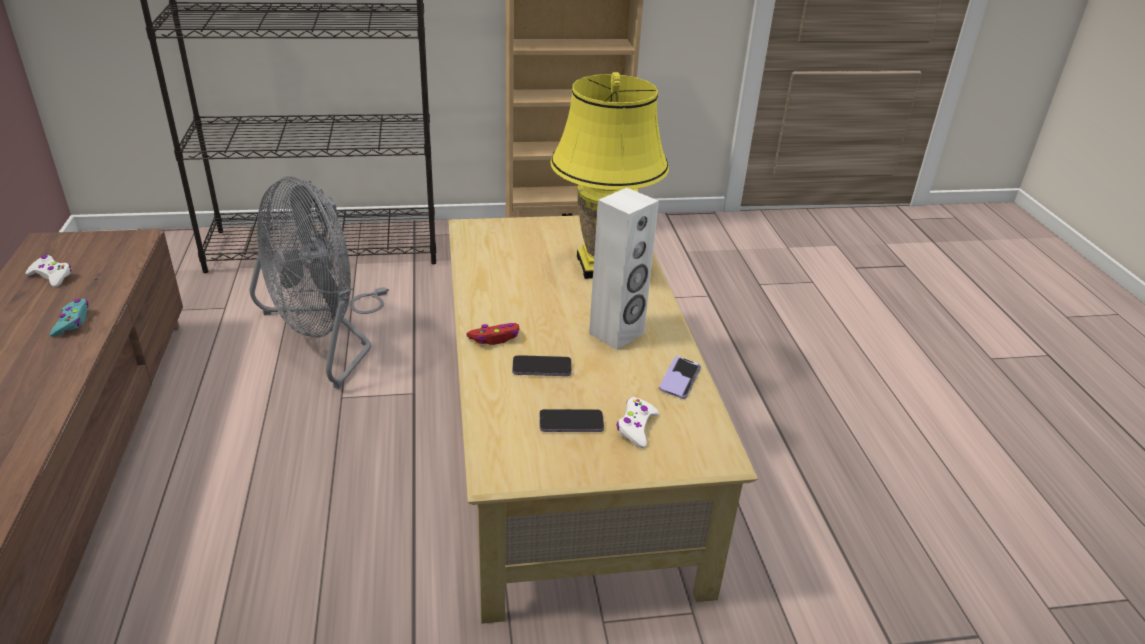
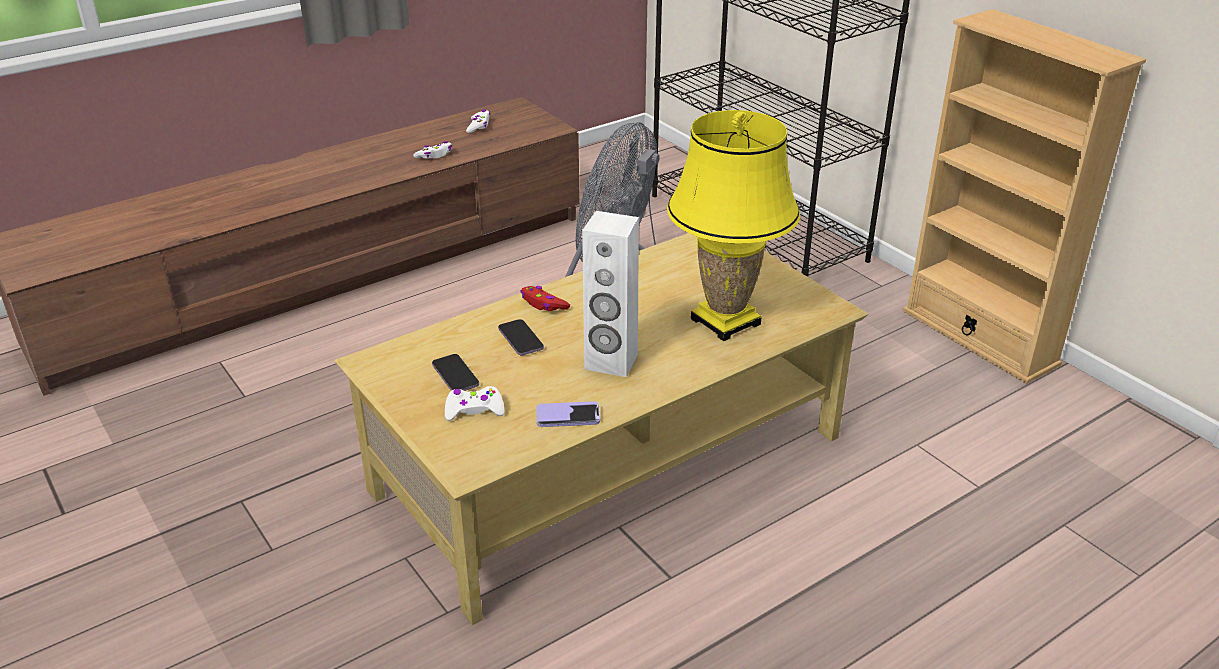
camera: 65 degrees right, 0 degrees up
turquoise game controller [50,298,88,337] -> white game controller [413,141,452,159]

